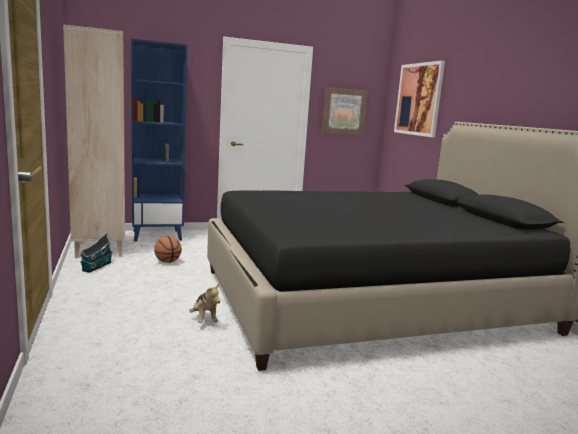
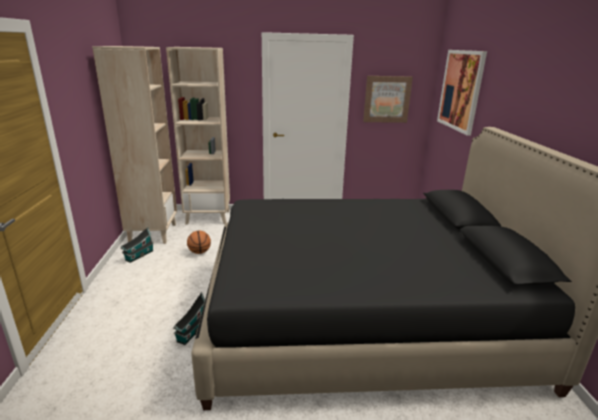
camera: 15 degrees right, 10 degrees up
blue bookcase [131,38,187,242] -> beige bookcase [166,47,230,225]
plush toy [189,283,220,323] -> toy house [173,292,205,345]

